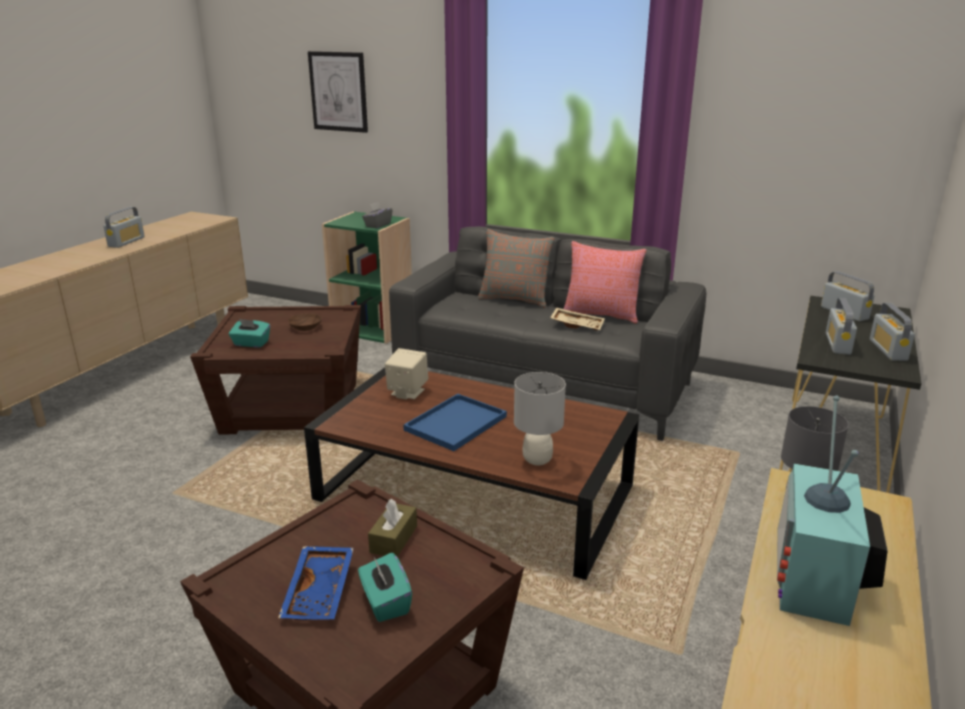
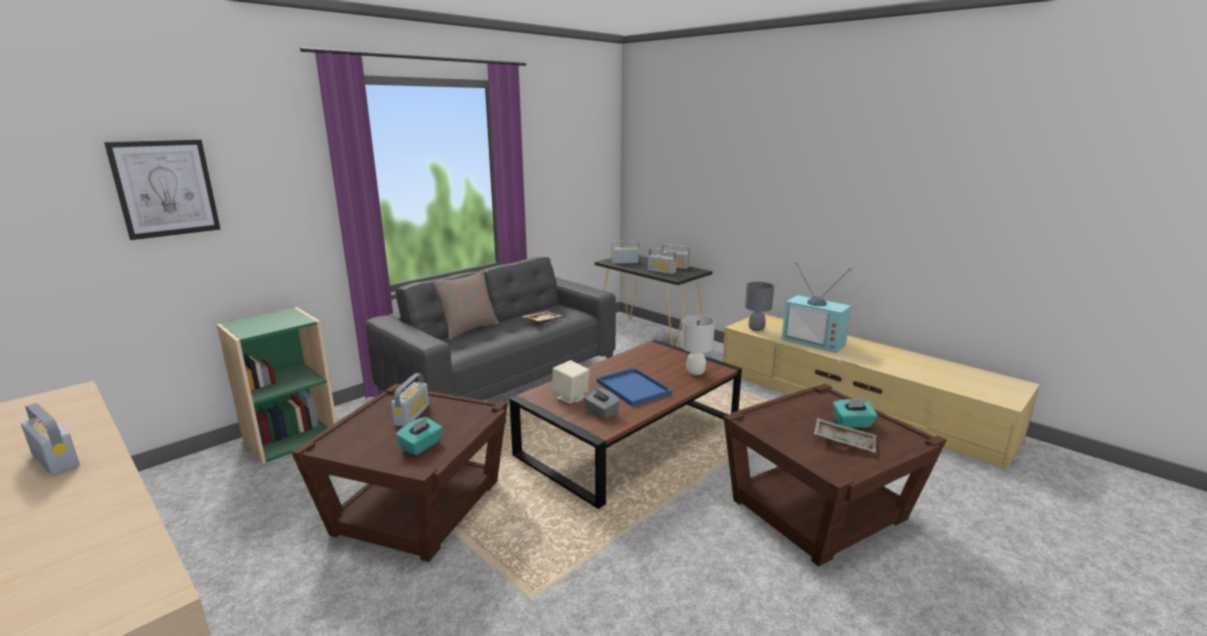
camera: 70 degrees left, 5 degrees down
blue tray [278,546,354,621] -> grey tray [814,418,876,453]
brown bowl [288,313,322,331] -> radio [391,373,429,426]
grey tissue box [362,202,393,228] -> grey tissue box moved to [584,388,620,419]
brown tissue box [368,499,417,557] -> none
pink pillow [564,241,646,324] -> none

